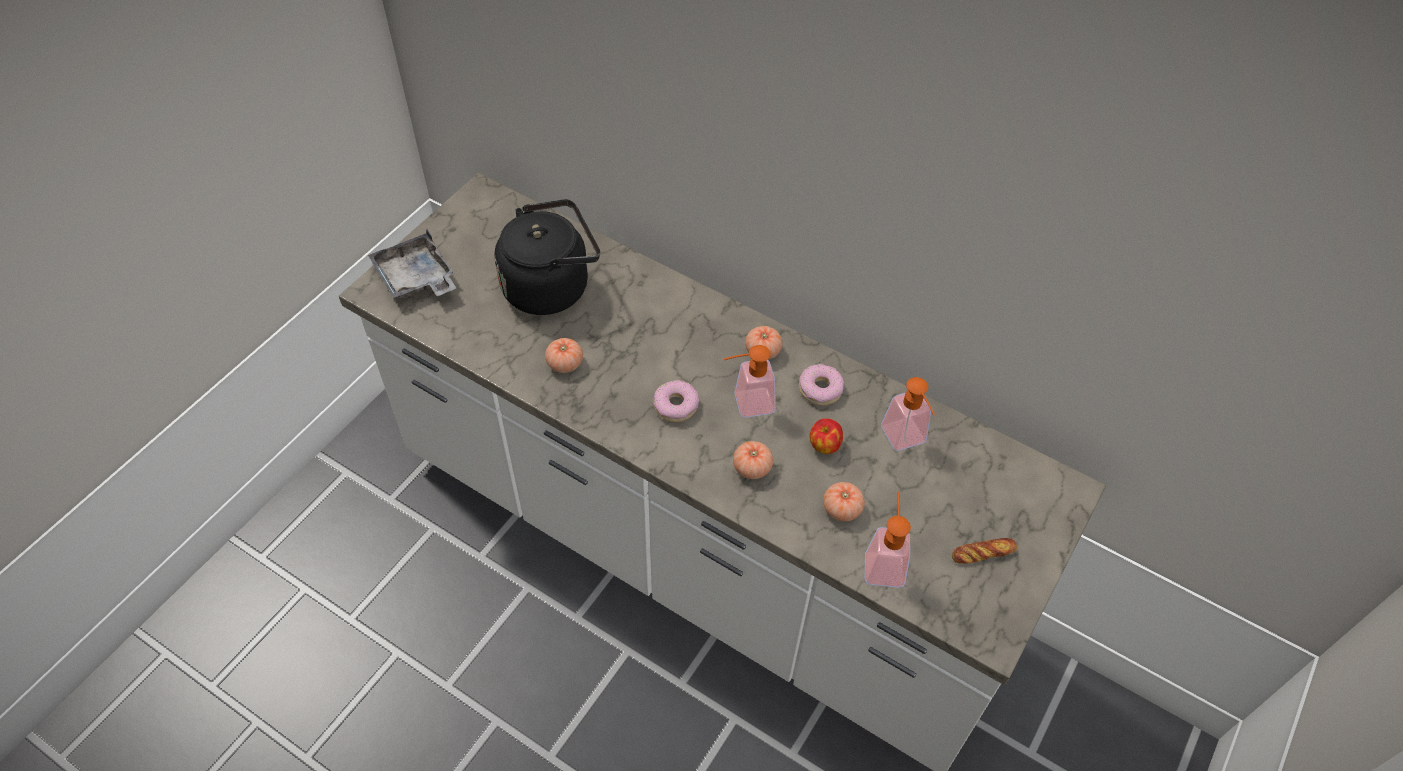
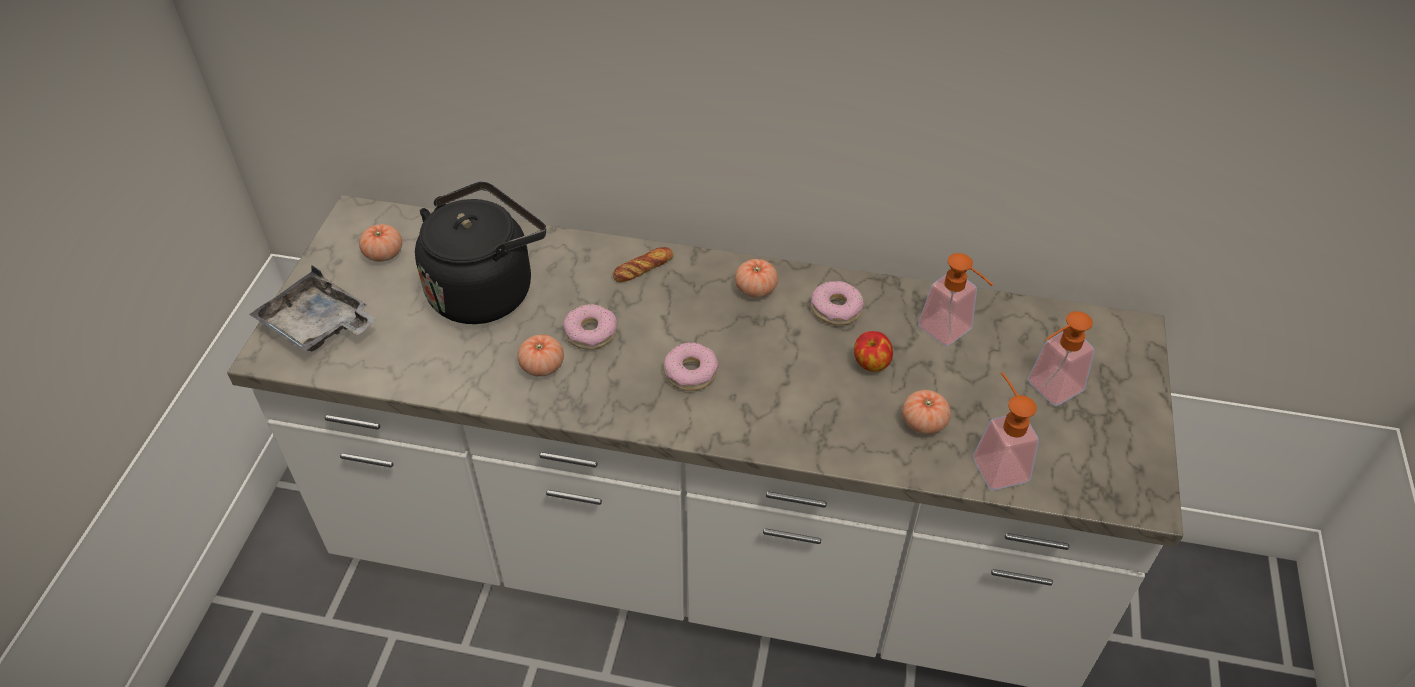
camera: 20 degrees left, 5 degrees down
soap dispenser [724,345,776,418] -> soap dispenser moved to [1028,311,1094,406]
tomato [733,441,773,479] -> tomato moved to [359,224,402,262]
bread [952,538,1017,564] -> bread moved to [613,247,674,282]
none -> donut [563,304,618,350]

